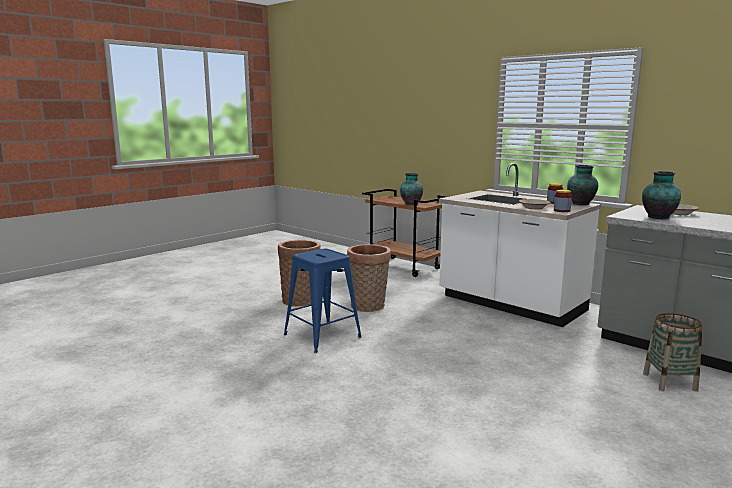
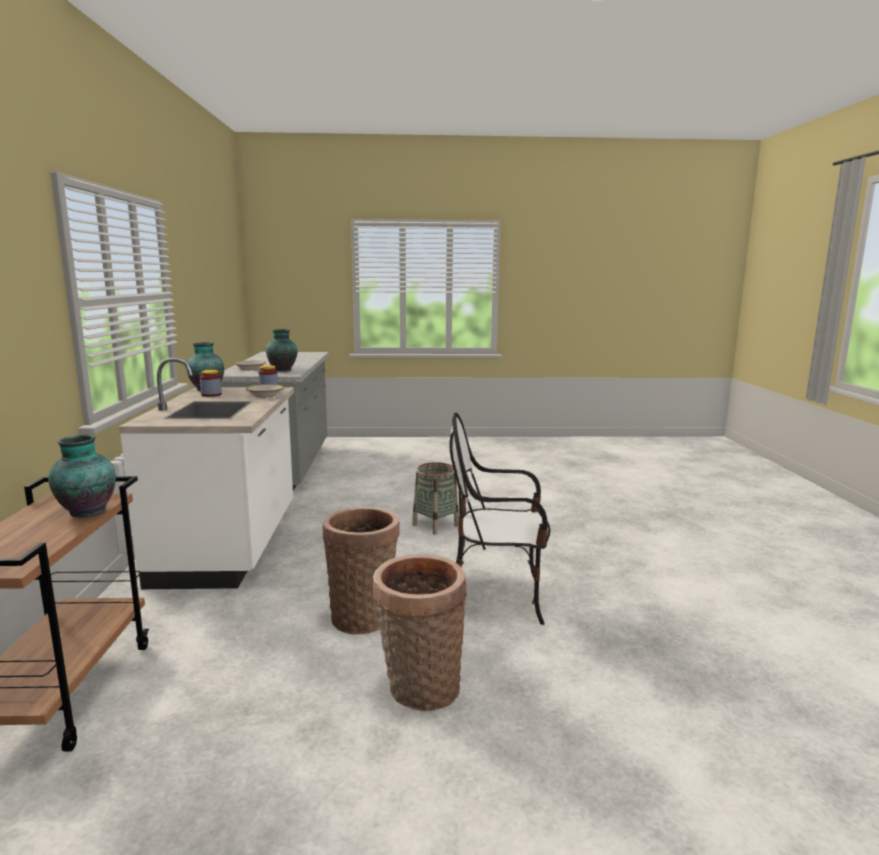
camera: 135 degrees left, 0 degrees up
blue stool [284,249,362,353] -> chair [449,412,551,625]
basket [643,313,702,392] -> basket moved to [412,462,459,535]

